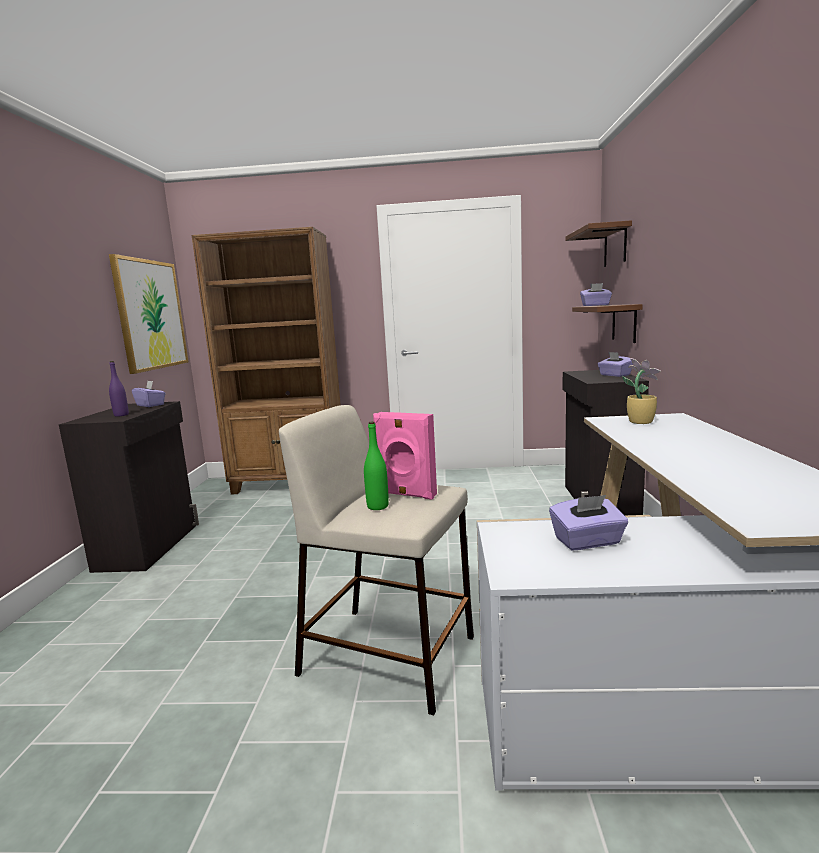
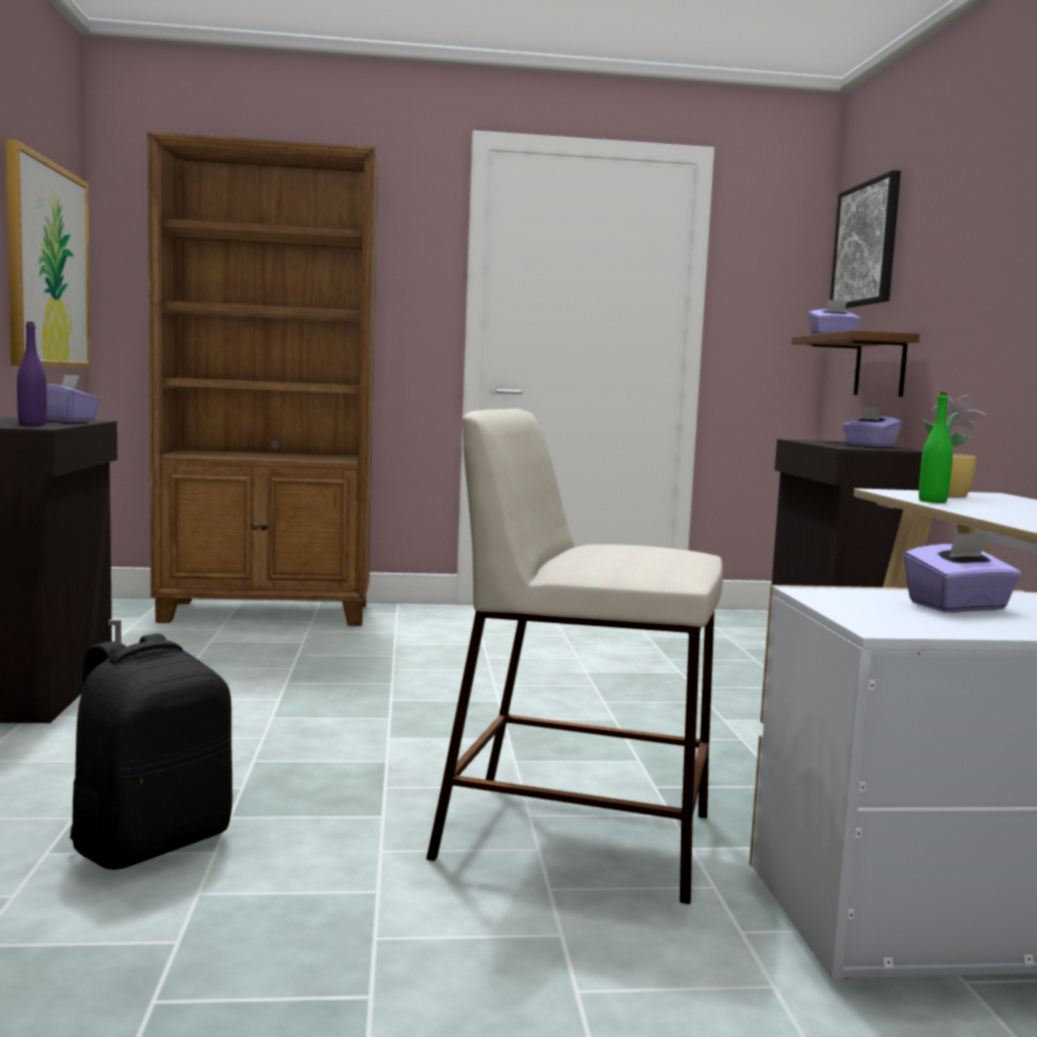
camera: 10 degrees left, 5 degrees down
green bottle [364,421,389,510] -> green bottle moved to [919,392,953,503]
pink speaker [373,412,437,500] -> none
brown shelf [565,220,632,267] -> picture [830,170,901,308]
none -> black backpack [70,633,232,870]

